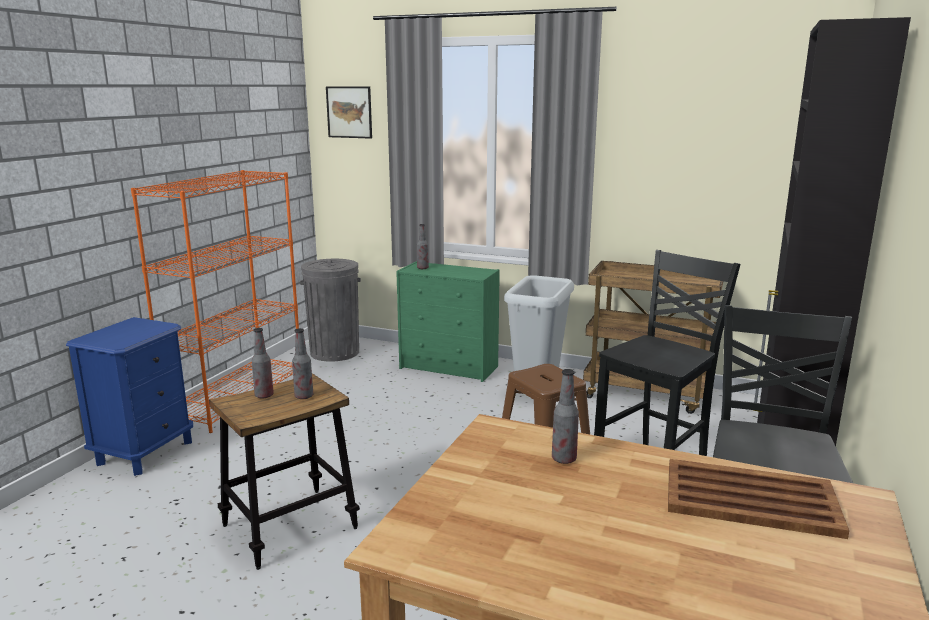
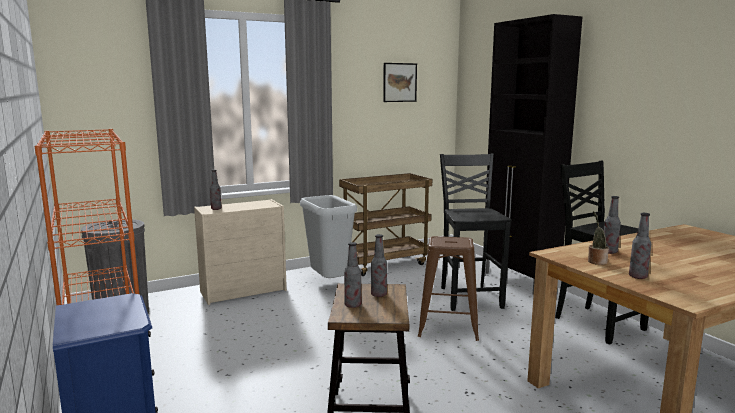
camera: 50 degrees left, 5 degrees down
picture [326,87,372,139] -> picture moved to [383,63,417,102]
green dresser [396,261,500,382] -> beige dresser [194,199,287,305]
brown tray [668,459,849,539] -> none
none -> potted plant [588,211,609,265]
none -> bottle [629,213,651,279]

